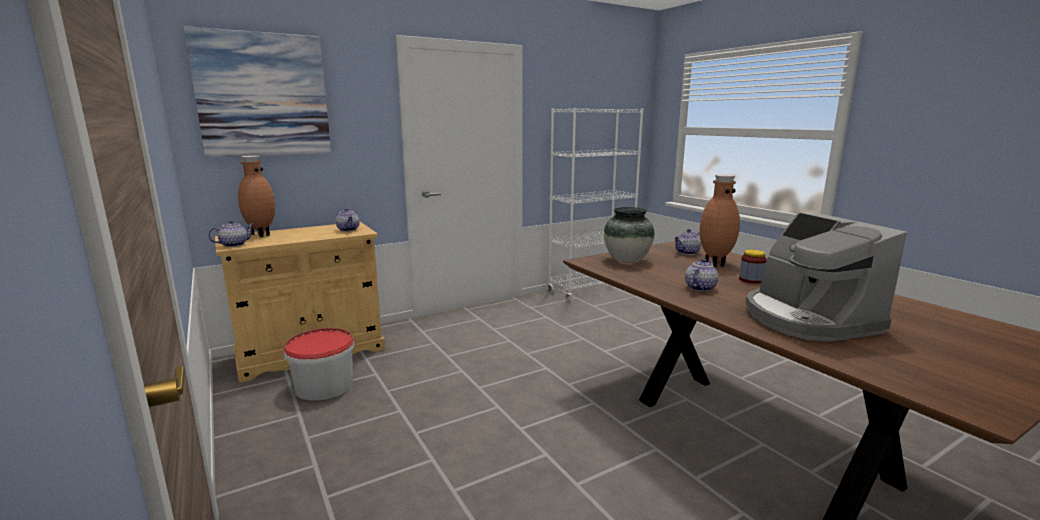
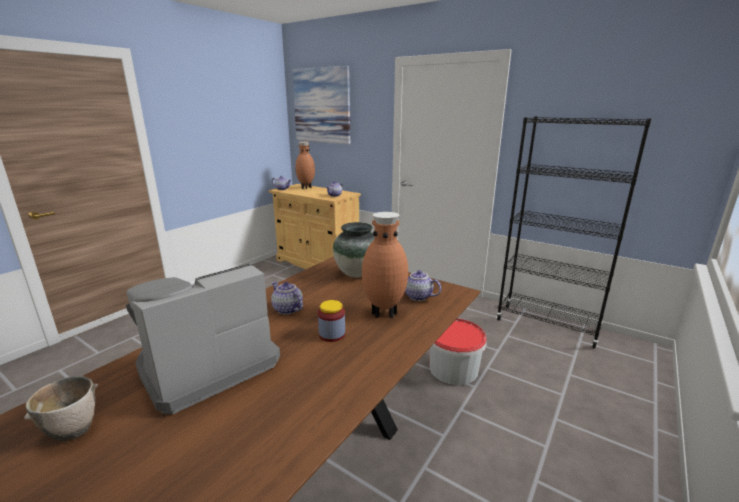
camera: 65 degrees right, 5 degrees up
bucket [284,328,355,401] -> bucket moved to [429,318,487,385]
white bookcase [548,108,644,302] -> black bookcase [496,116,651,349]
teapot [685,259,718,292] -> teapot turned 150 degrees counterclockwise [271,281,303,315]
none -> bowl [24,376,98,442]

